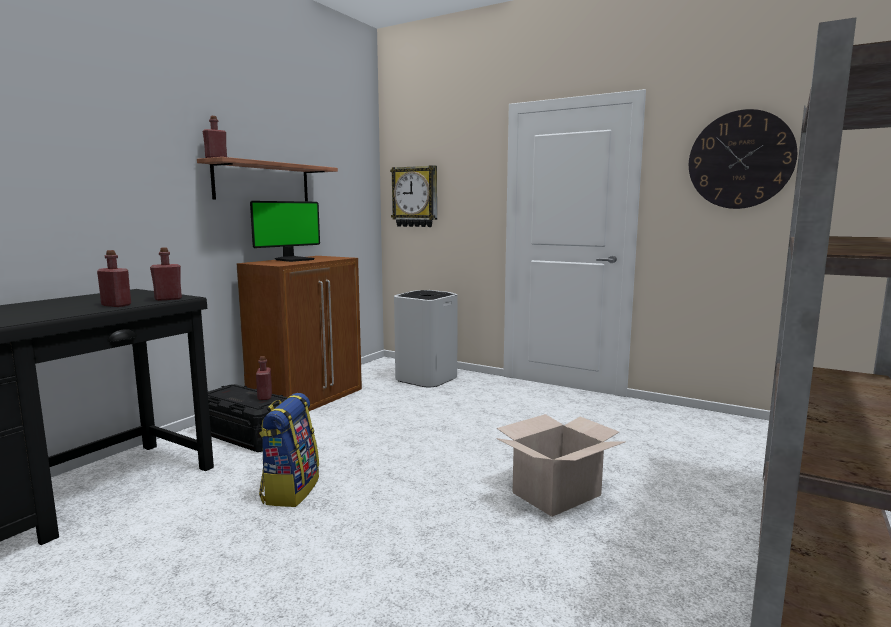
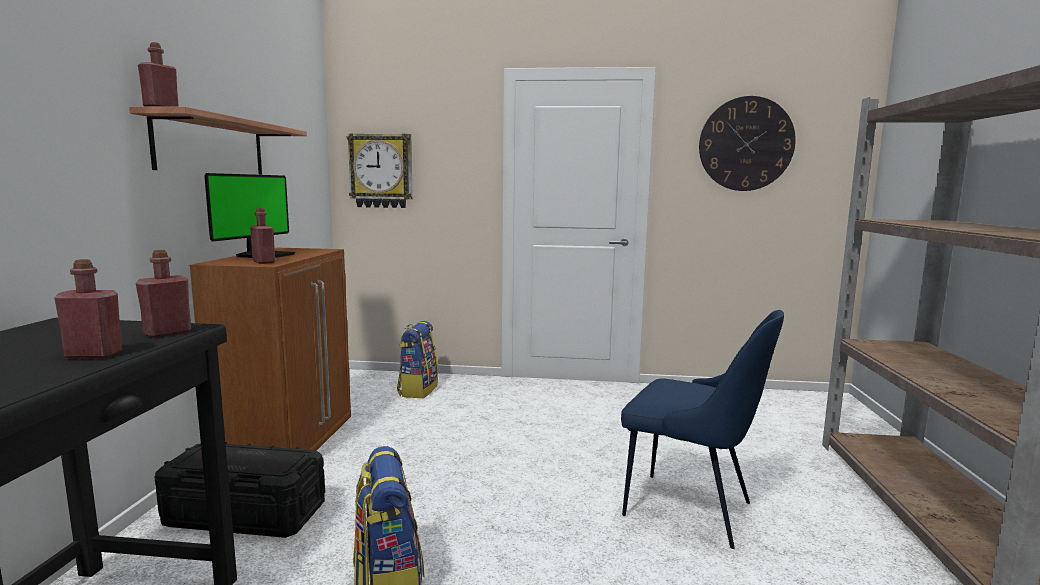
camera: 25 degrees left, 0 degrees up
red bottle [256,356,272,400] -> red bottle moved to [250,207,275,264]
white trash can [394,290,458,387] -> backpack [397,321,439,398]
cardboard box [496,414,625,517] -> blue chair [621,310,784,549]

